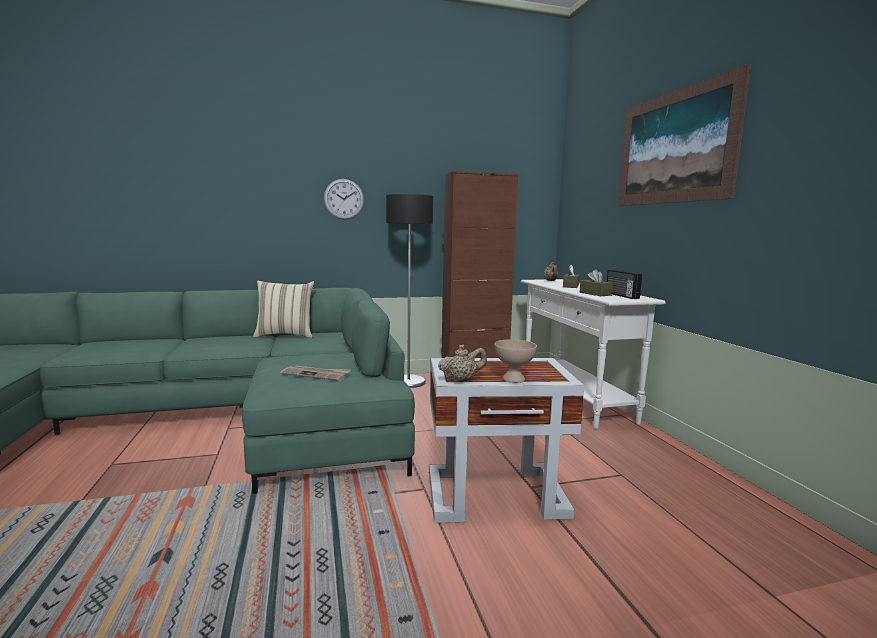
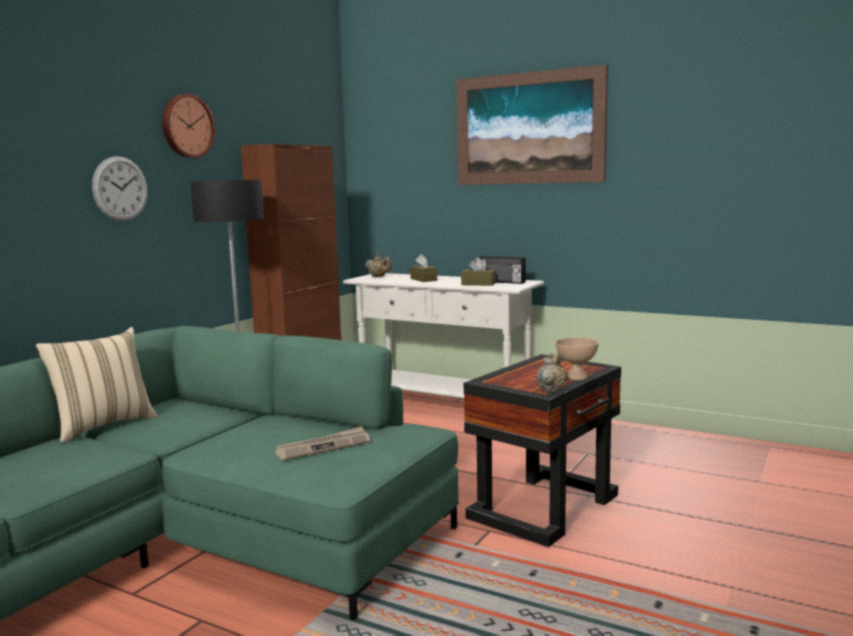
camera: 45 degrees left, 0 degrees up
white side table [429,358,584,523] -> black side table [464,354,621,547]
none -> wall clock [162,94,215,158]

